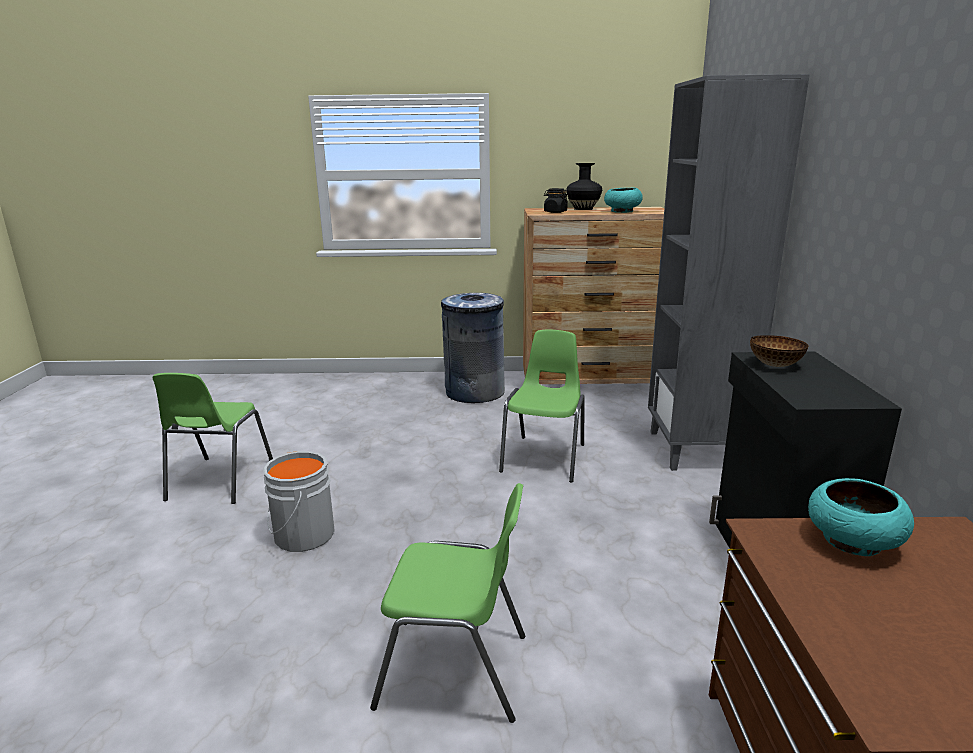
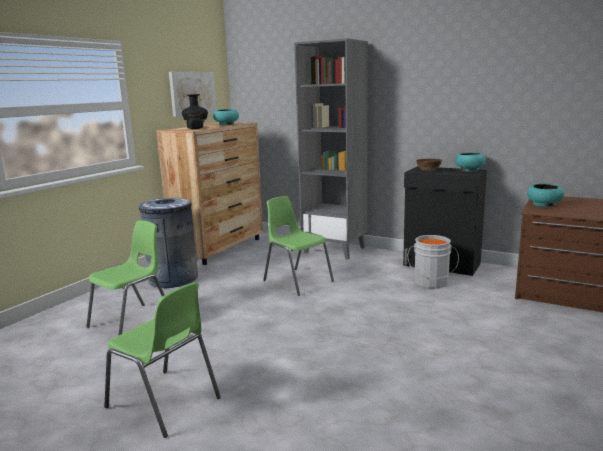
camera: 60 degrees left, 5 degrees down
grey bucket [263,451,335,552] -> grey bucket moved to [408,235,459,288]
green chair [370,483,525,723] -> green chair moved to [86,220,165,336]
none -> picture [169,72,217,116]
none -> turquoise bowl [455,152,486,172]

